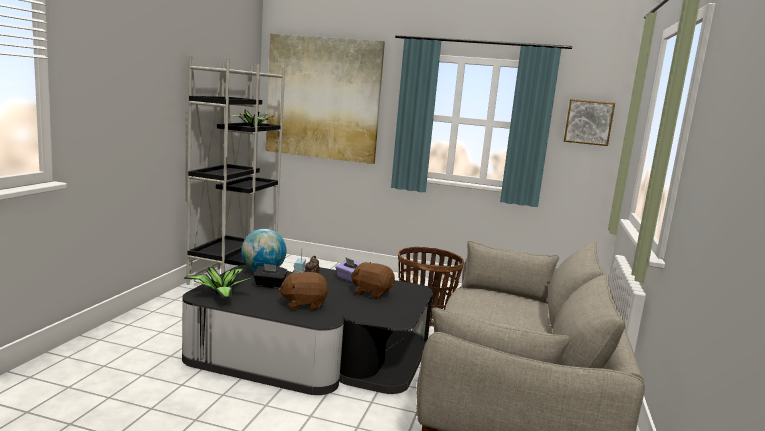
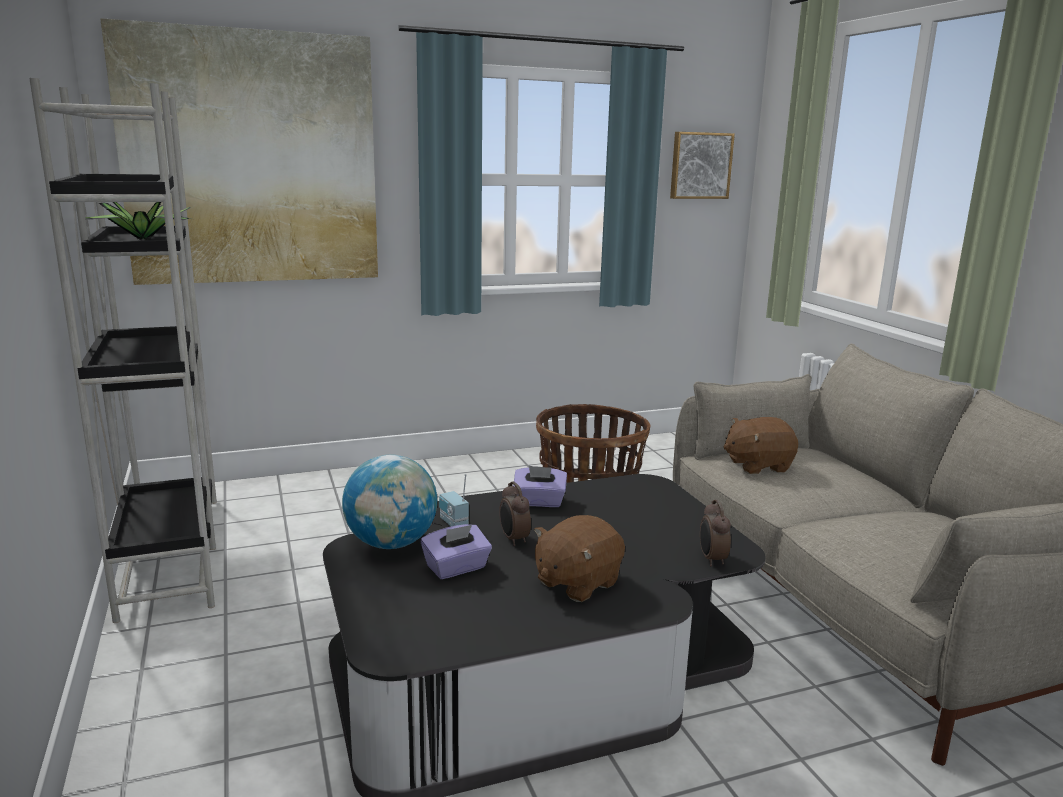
camera: 35 degrees left, 5 degrees up
potted plant [183,267,253,298] -> none
black tissue box [254,264,287,289] -> purple tissue box [421,524,492,579]
brown plush toy [351,262,395,299] -> brown plush toy moved to [724,417,798,474]
none -> alarm clock [700,499,731,566]

